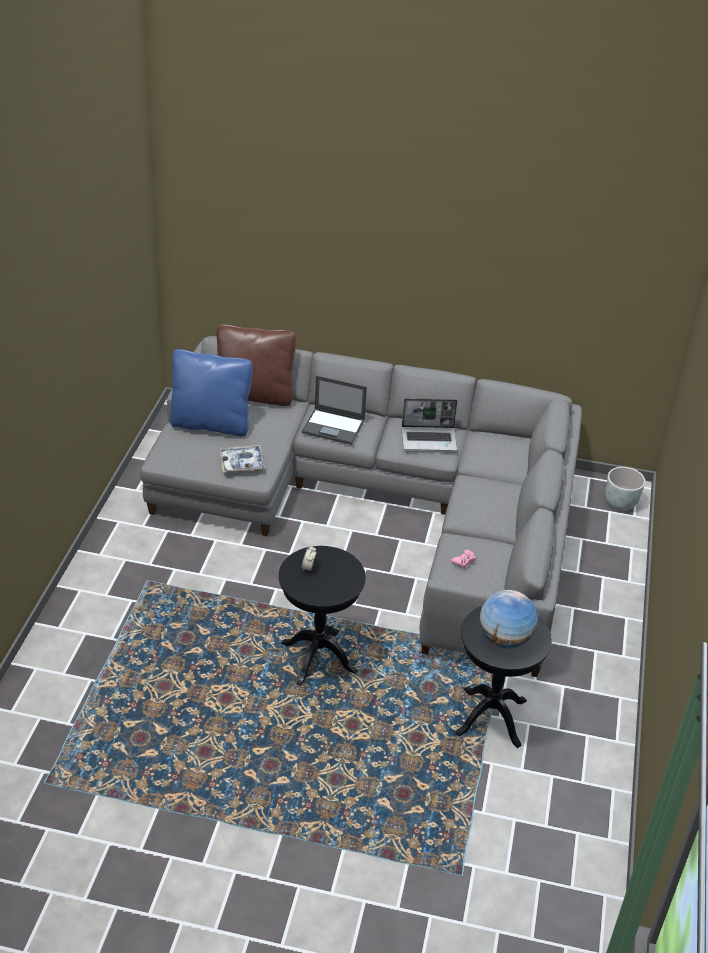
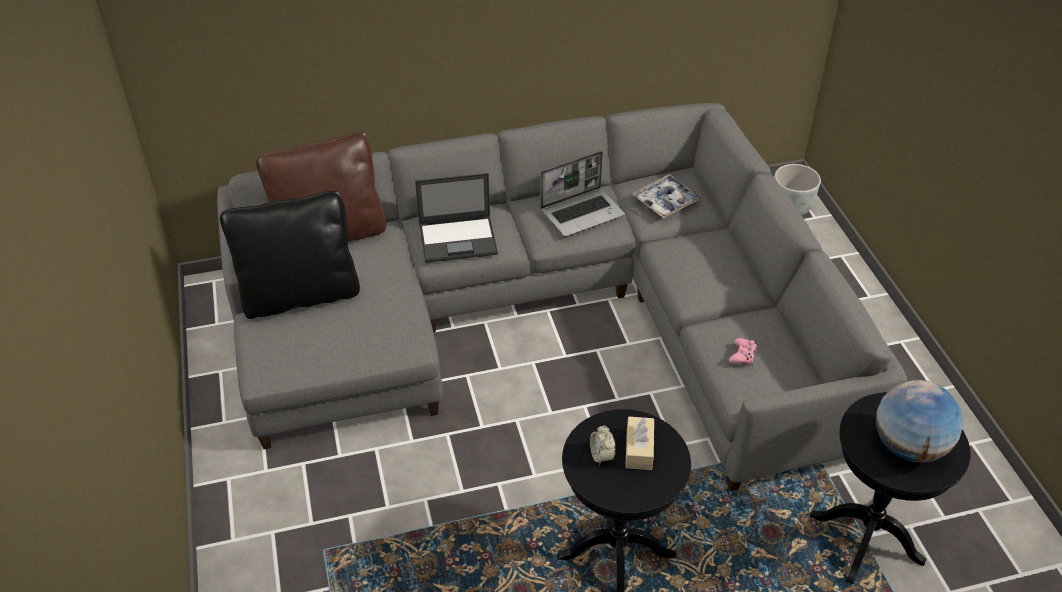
camera: 25 degrees left, 5 degrees up
blue pillow [170,349,253,436] -> black pillow [220,191,360,319]
tray [220,445,265,472] -> tray moved to [632,174,703,218]
none -> beige tissue box [625,417,654,470]

